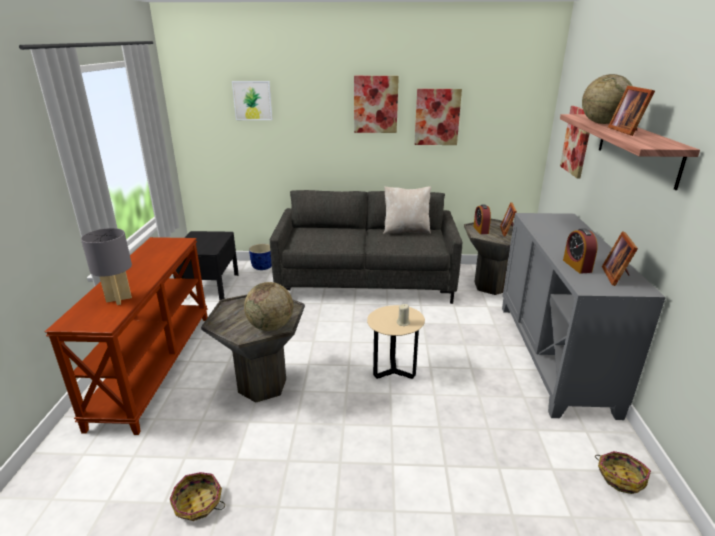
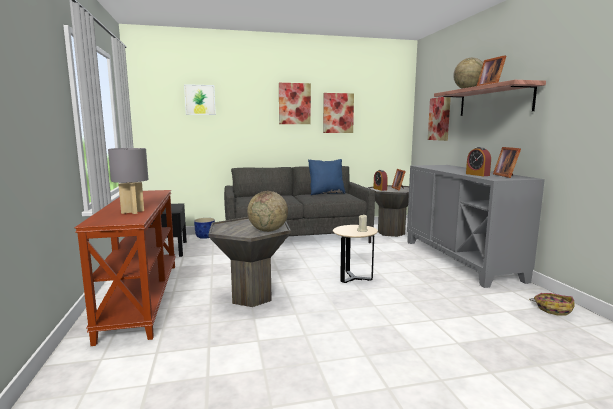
camera: 15 degrees left, 15 degrees down
basket [170,472,225,521] -> none
beige pillow [383,186,431,234] -> blue pillow [308,159,346,195]

